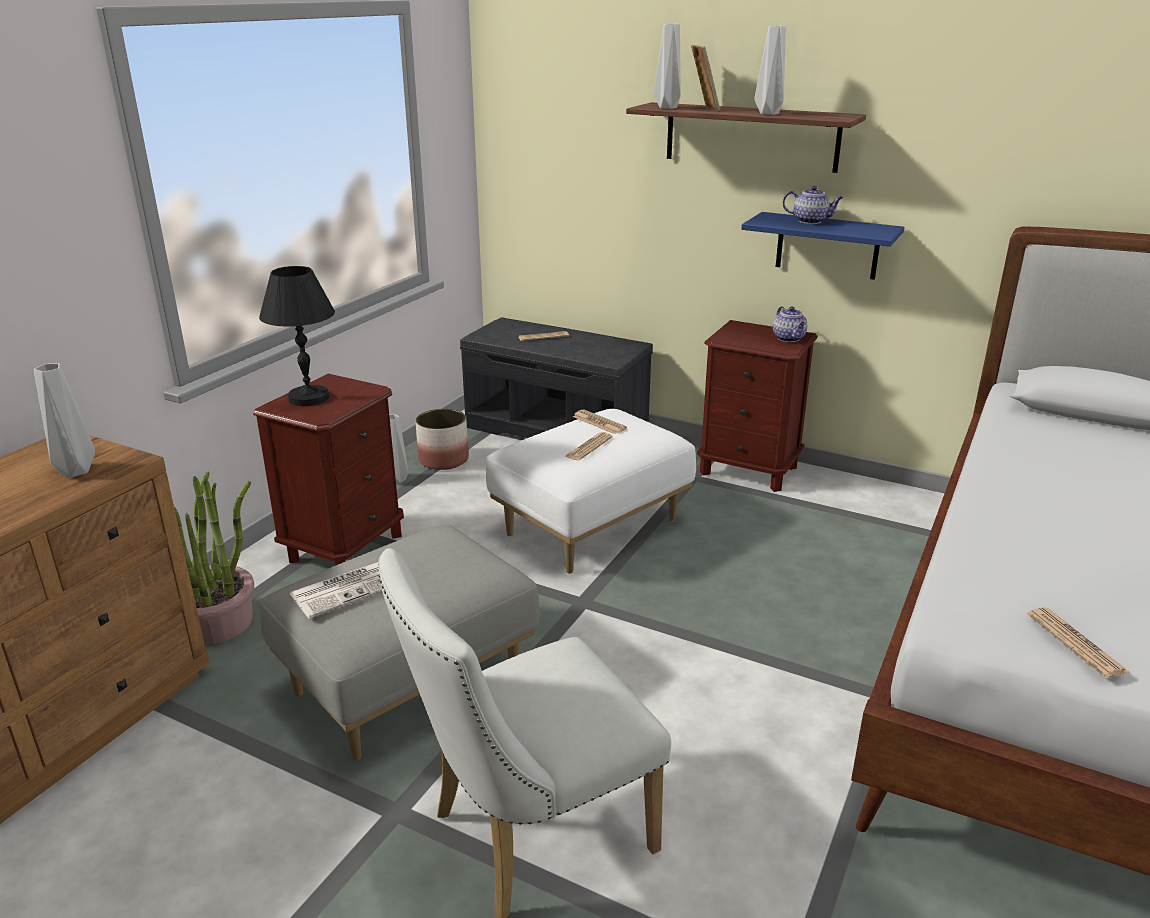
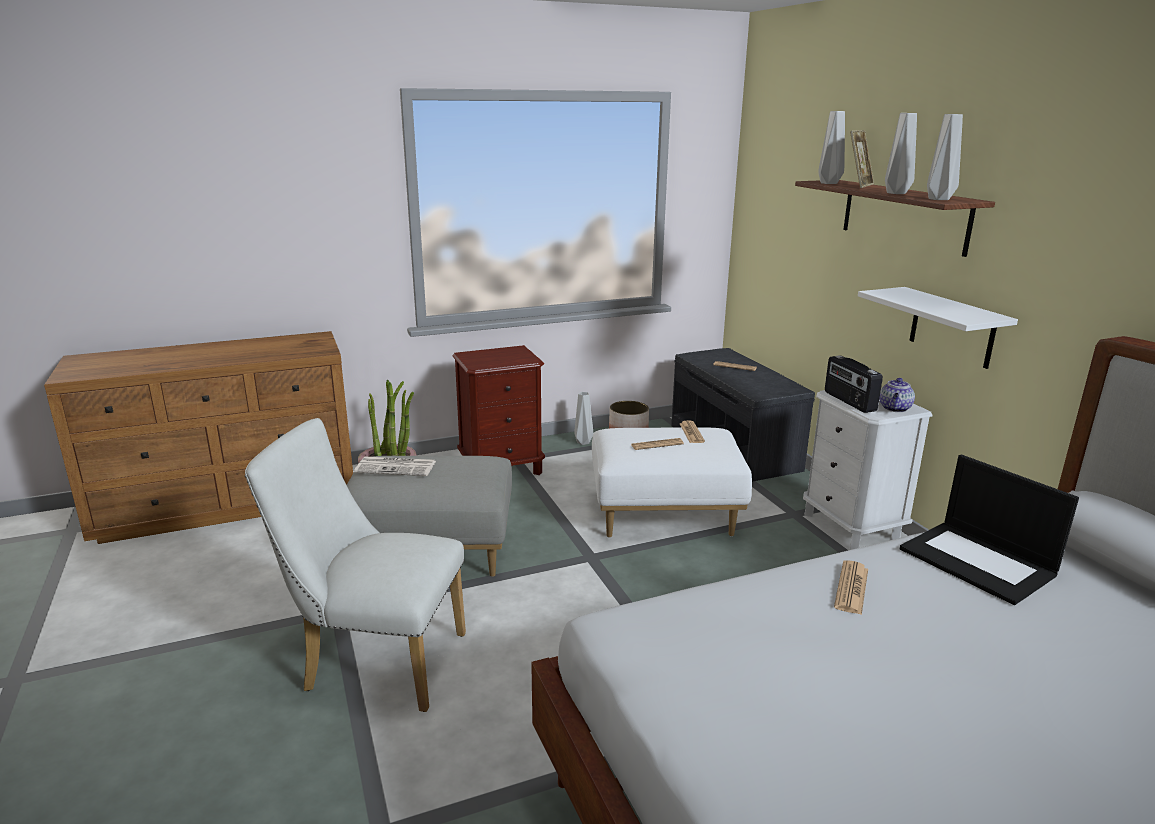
camera: 40 degrees right, 5 degrees down
grey vase [34,363,95,478] -> grey vase moved to [927,114,963,200]
black table lamp [259,266,335,406] -> none
brown nightstand [697,320,818,492] -> white nightstand [803,390,933,550]
blue shelf [741,212,904,280] -> white shelf [858,287,1018,369]
teapot [783,186,843,224] -> none
newspaper [1027,607,1129,678] -> newspaper moved to [834,560,868,615]
none -> radio [825,355,883,413]
none -> laptop [900,454,1079,605]

